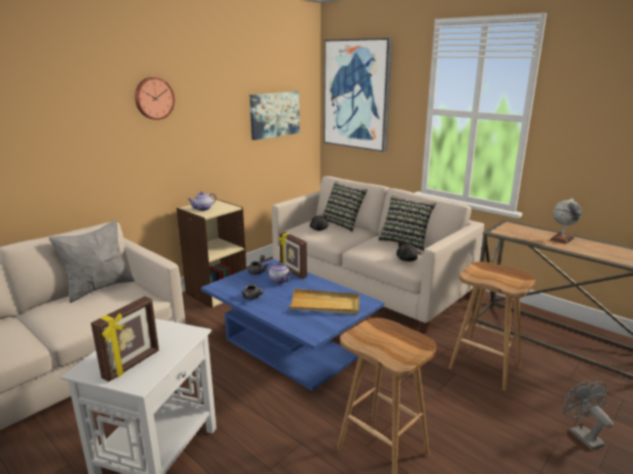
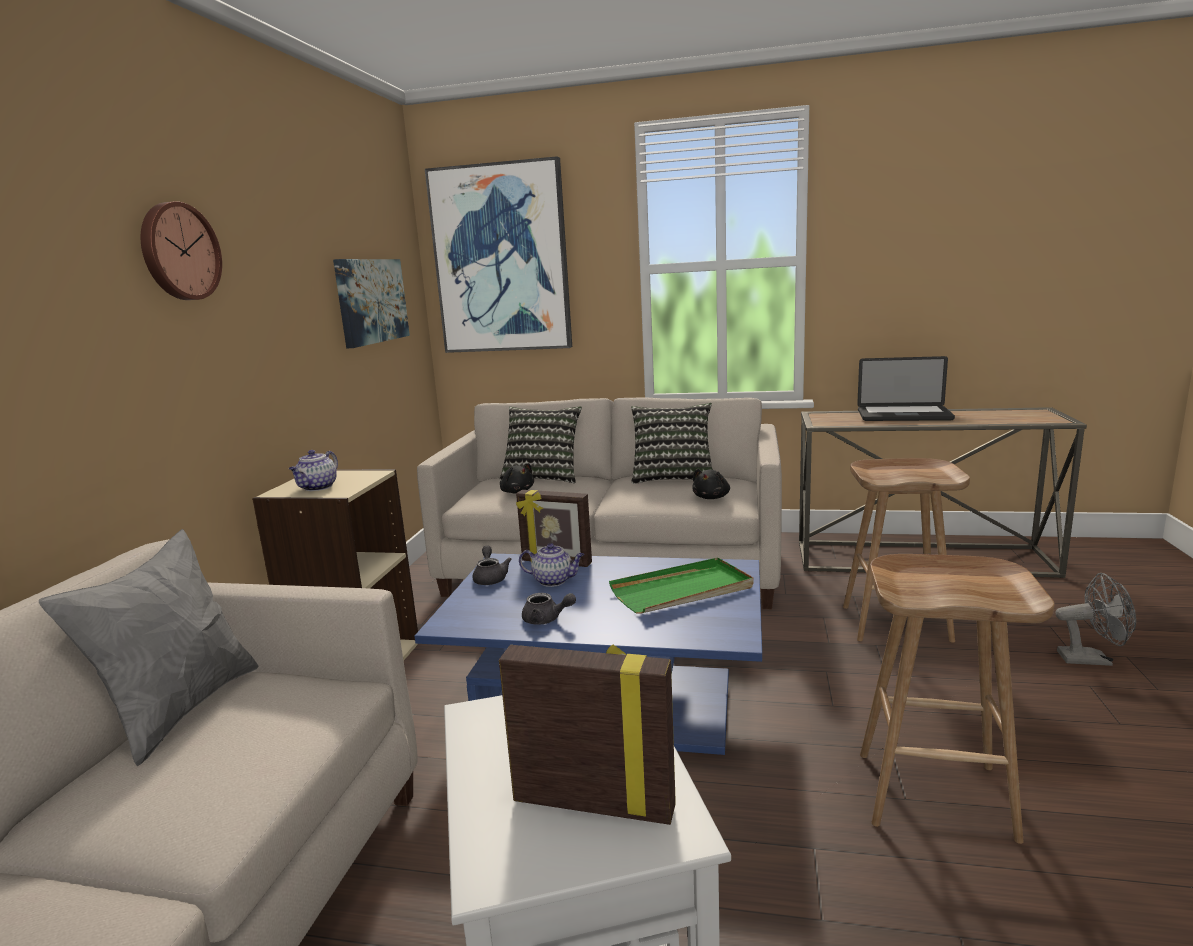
camera: 30 degrees left, 5 degrees down
picture frame [91,296,159,382] -> picture frame turned 75 degrees counterclockwise [499,645,676,825]
beige tray [288,289,359,315] -> green tray [609,557,754,614]
globe [550,198,582,244] -> laptop [857,356,955,421]
grey fan [563,381,613,450] -> grey fan turned 150 degrees clockwise [1055,573,1136,666]

